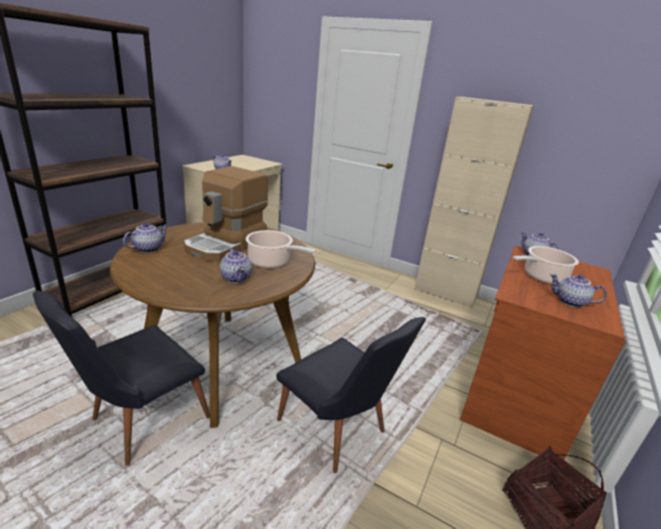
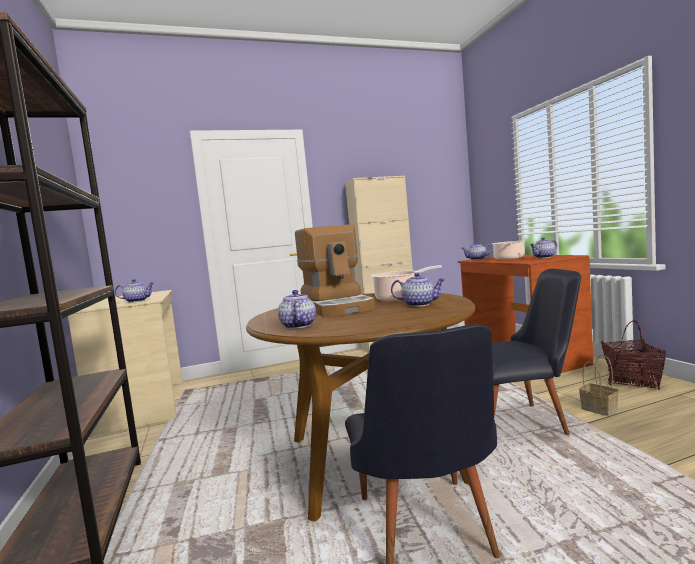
camera: 45 degrees left, 20 degrees down
none -> basket [579,355,619,416]

